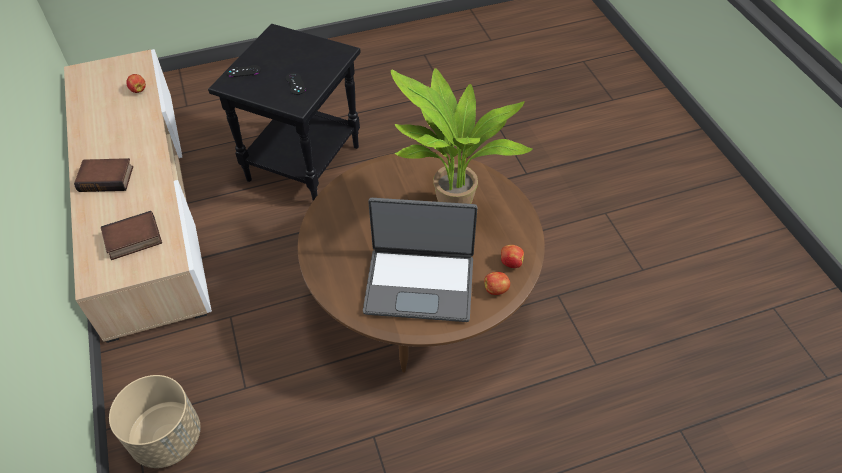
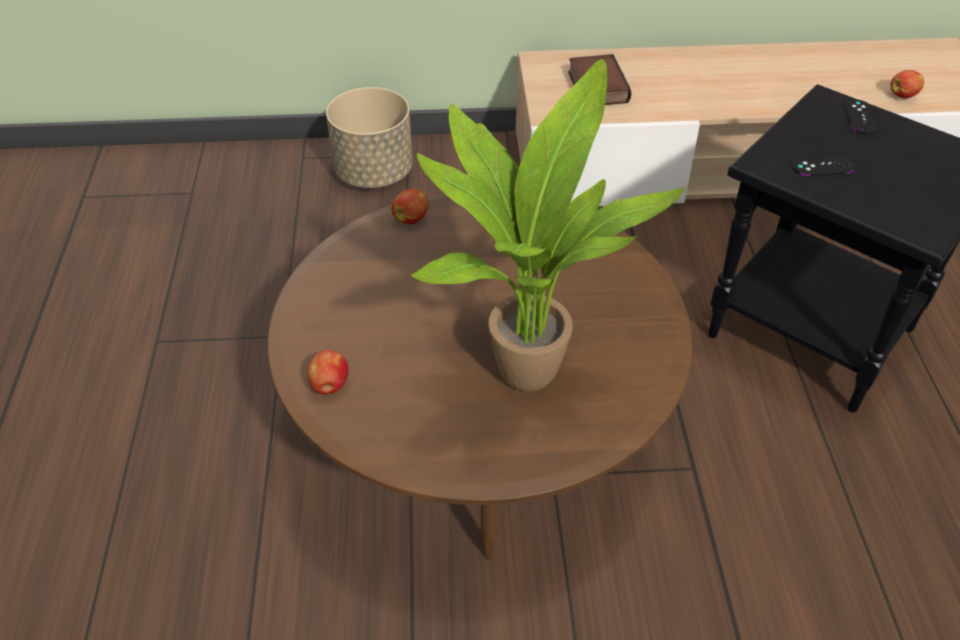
camera: 105 degrees right, 5 degrees down
book [74,158,133,192] -> none
laptop [363,198,477,322] -> none
apple [501,245,524,268] -> apple moved to [392,189,429,224]

